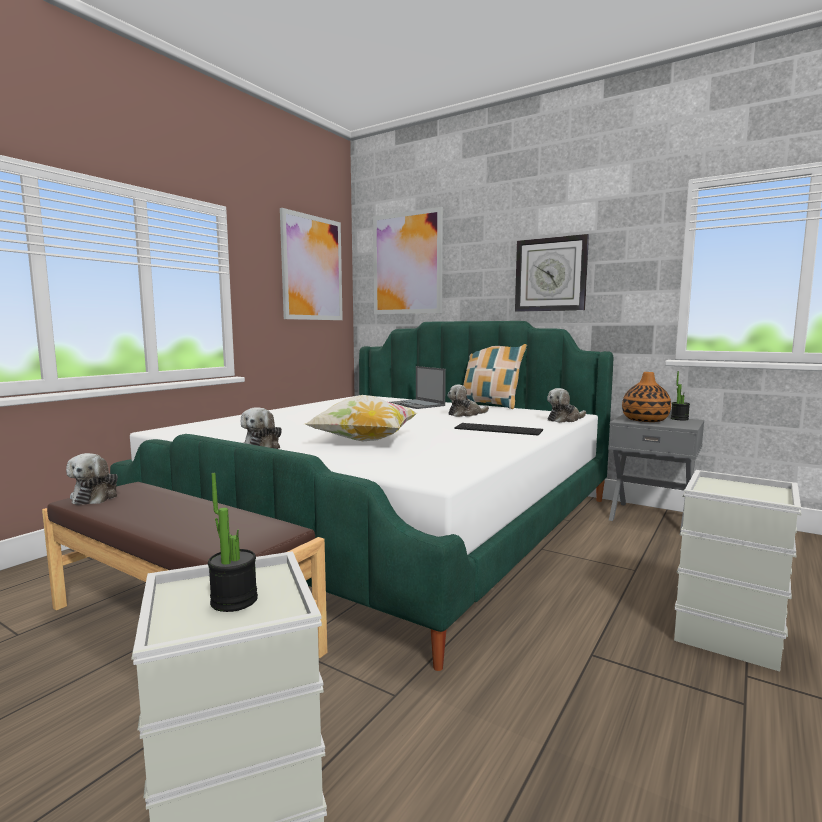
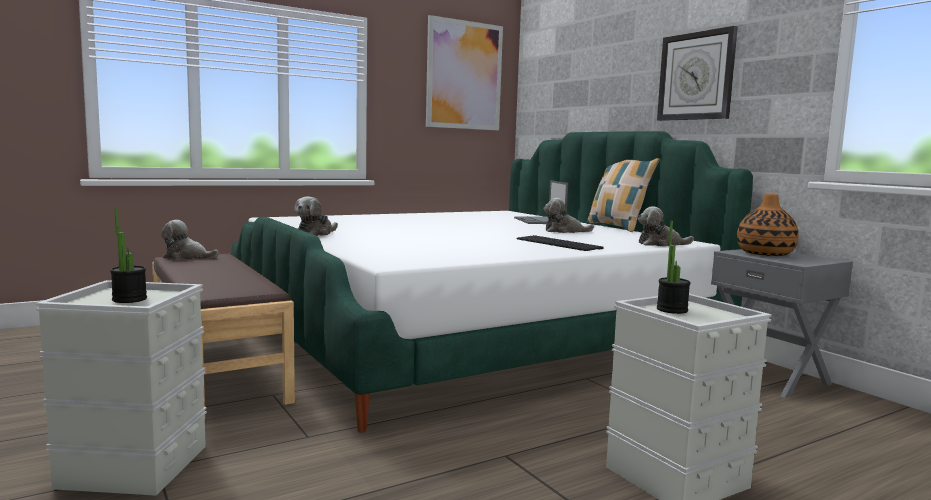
camera: 25 degrees right, 0 degrees up
plush toy [66,453,118,505] -> plush toy turned 75 degrees clockwise [161,220,219,260]
pillow [305,395,417,442] -> none
picture [373,207,443,314] -> none
potted plant [671,371,690,420] -> potted plant moved to [657,221,690,314]

